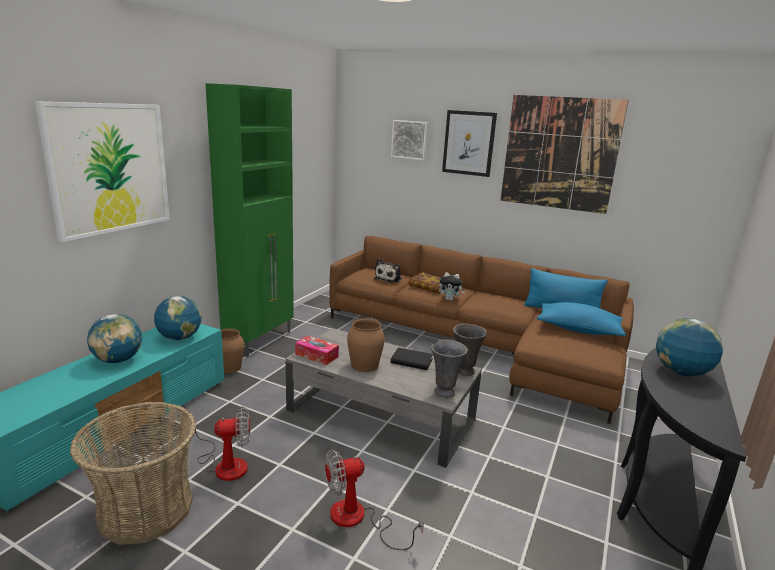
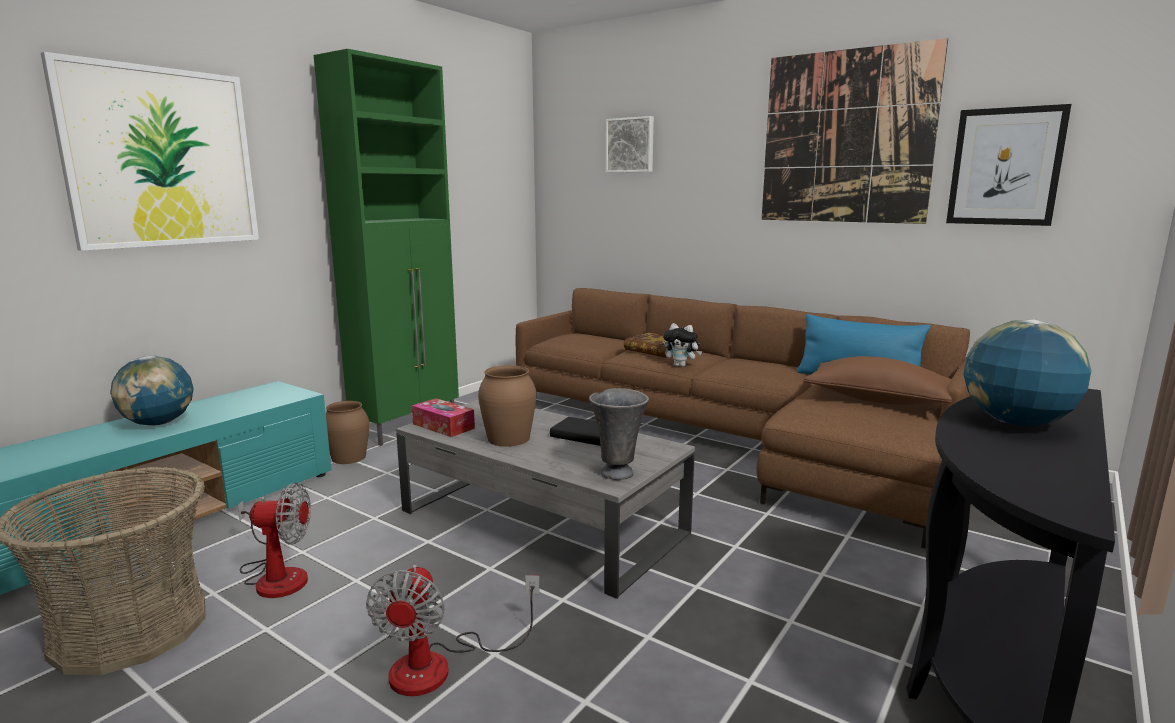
camera: 10 degrees right, 5 degrees down
globe [154,296,202,340] -> none
fan [324,449,424,550] -> fan turned 75 degrees counterclockwise [366,565,540,696]
plush toy [374,259,402,283] -> none
picture [442,110,497,177] -> picture moved to [946,104,1072,226]
grey vase [453,324,487,376] -> none
blue pillow [537,302,626,337] -> brown pillow [803,356,952,405]

